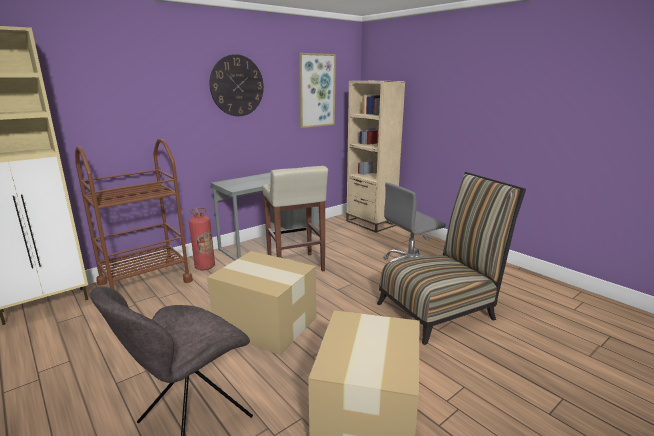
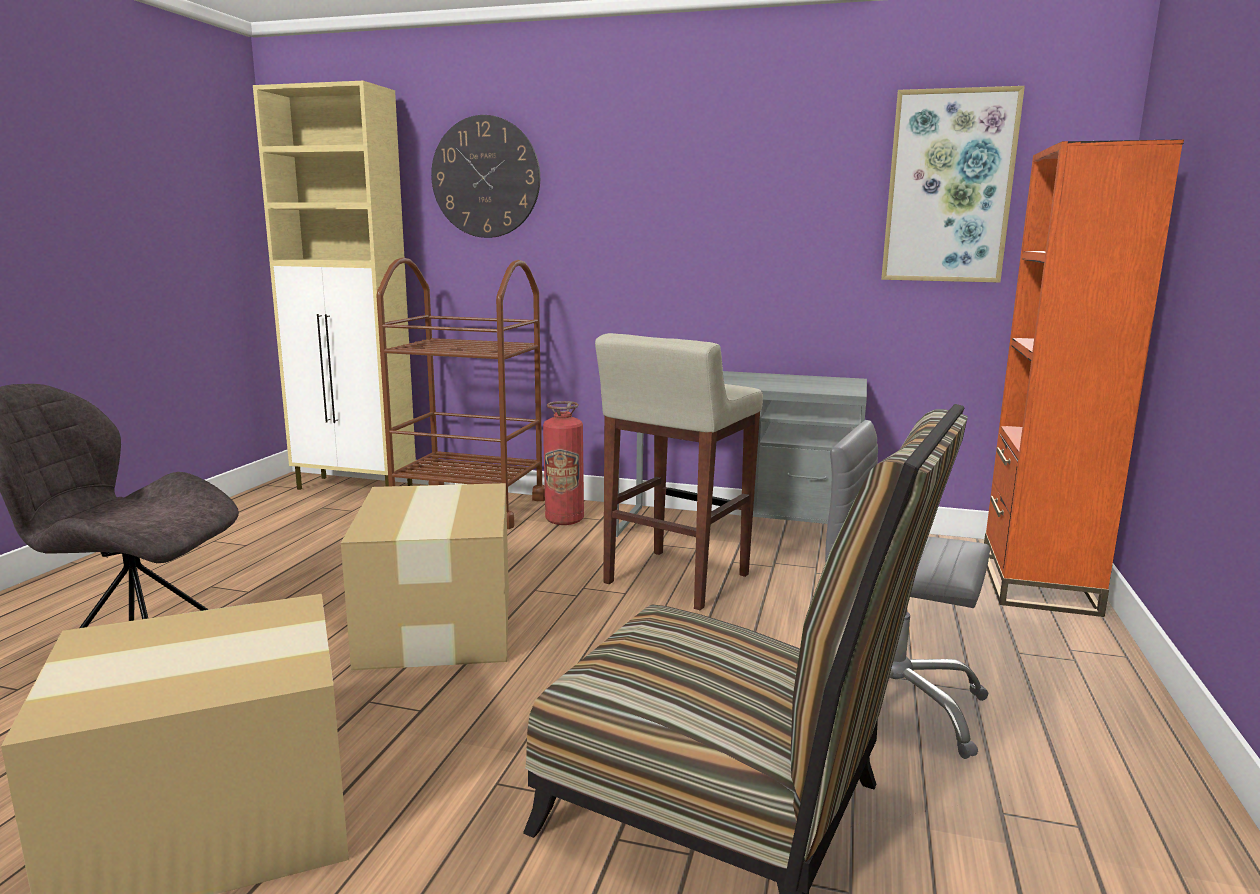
camera: 55 degrees right, 5 degrees down
wall clock [209,54,264,116] -> wall clock moved to [431,115,540,238]
beige bookcase [346,81,405,233] -> orange bookcase [984,139,1184,617]

